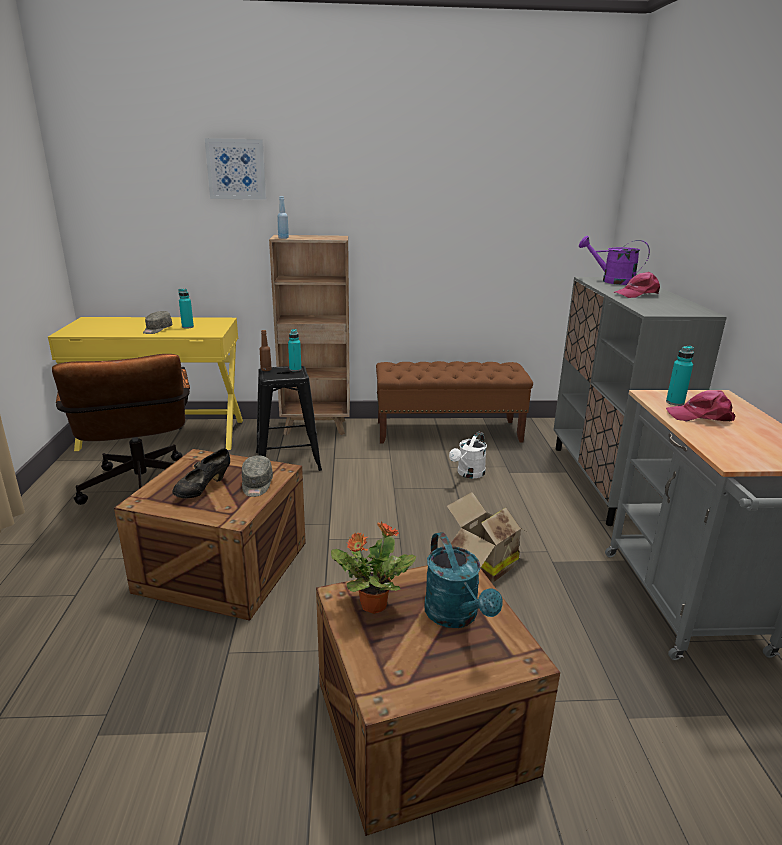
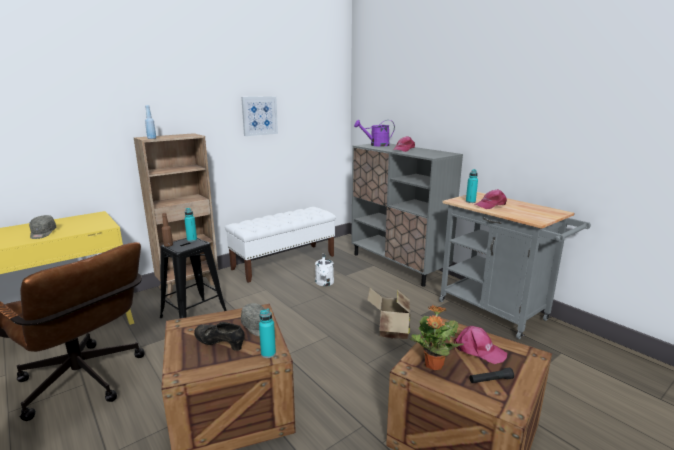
camera: 35 degrees left, 5 degrees down
black shoe [172,448,230,499] -> black shoe turned 120 degrees clockwise [194,322,245,351]
turquoise bottle [178,289,194,329] -> turquoise bottle moved to [259,308,276,358]
picture [205,138,266,200] -> picture moved to [241,96,278,136]
brown bench [376,361,533,443] -> white bench [225,207,336,283]
turquoise watering can [424,532,503,628] -> pink cap [454,326,507,364]
none -> black flashlight [469,368,514,383]

